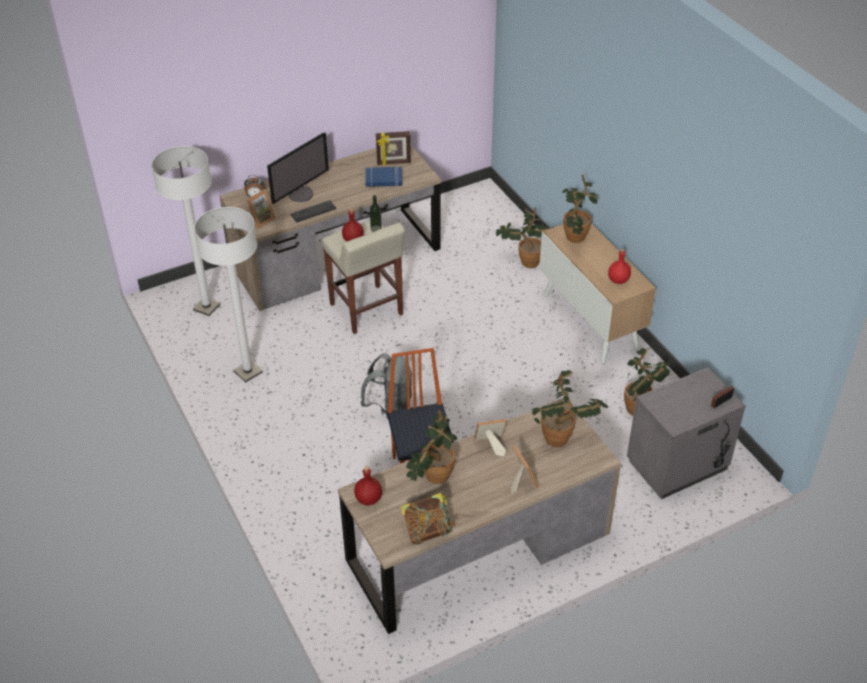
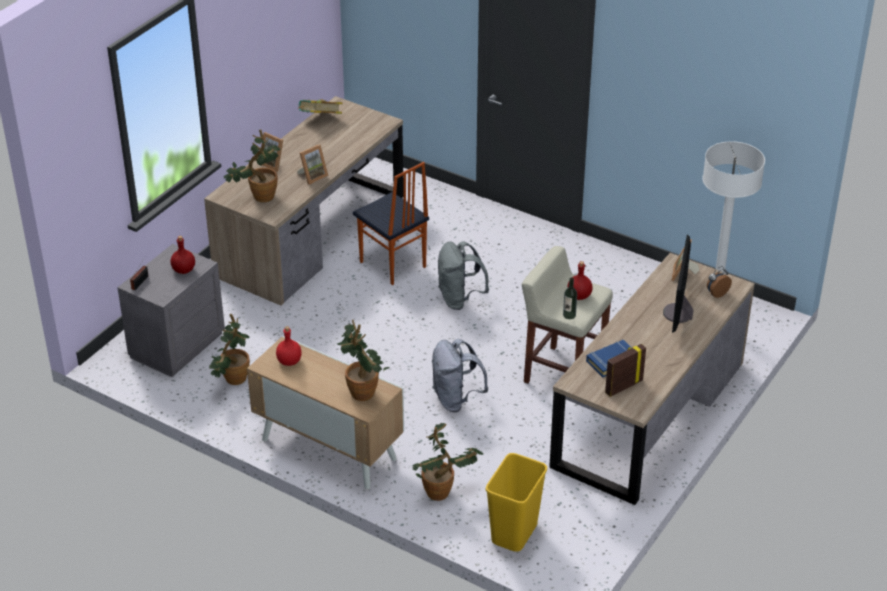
camera: 150 degrees right, 5 degrees down
white floor lamp [194,207,263,382] -> none
keyboard [291,200,336,222] -> none
red bottle [354,467,382,505] -> red bottle moved to [171,236,195,274]
potted plant [406,410,457,484] -> none
none -> grey backpack [432,339,488,412]
none -> yellow trash can [486,453,547,552]

